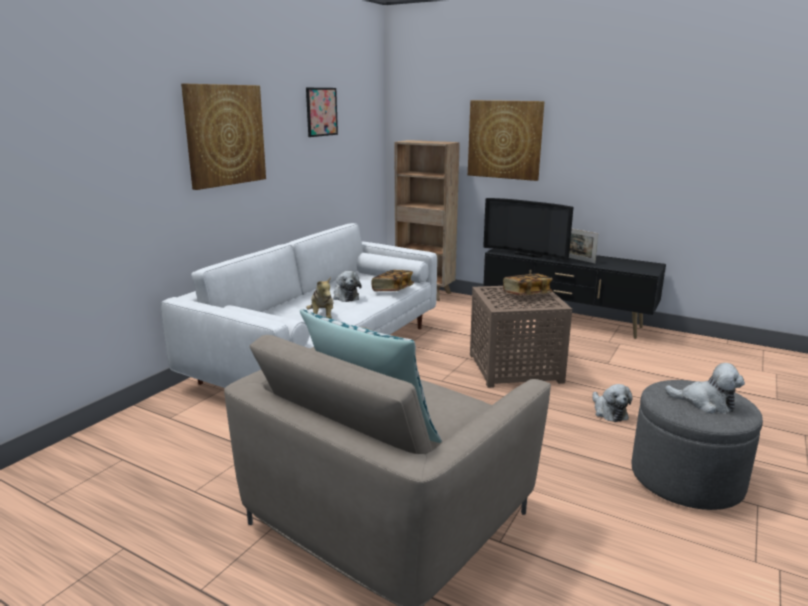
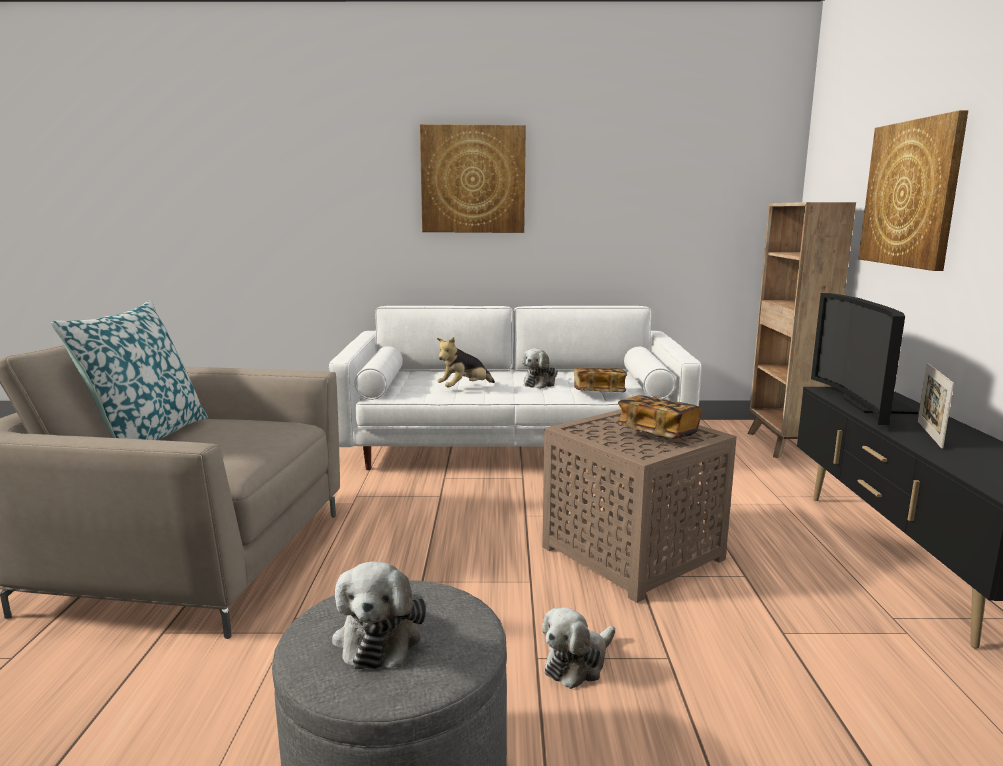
camera: 60 degrees right, 5 degrees down
picture [306,88,338,137] -> none

